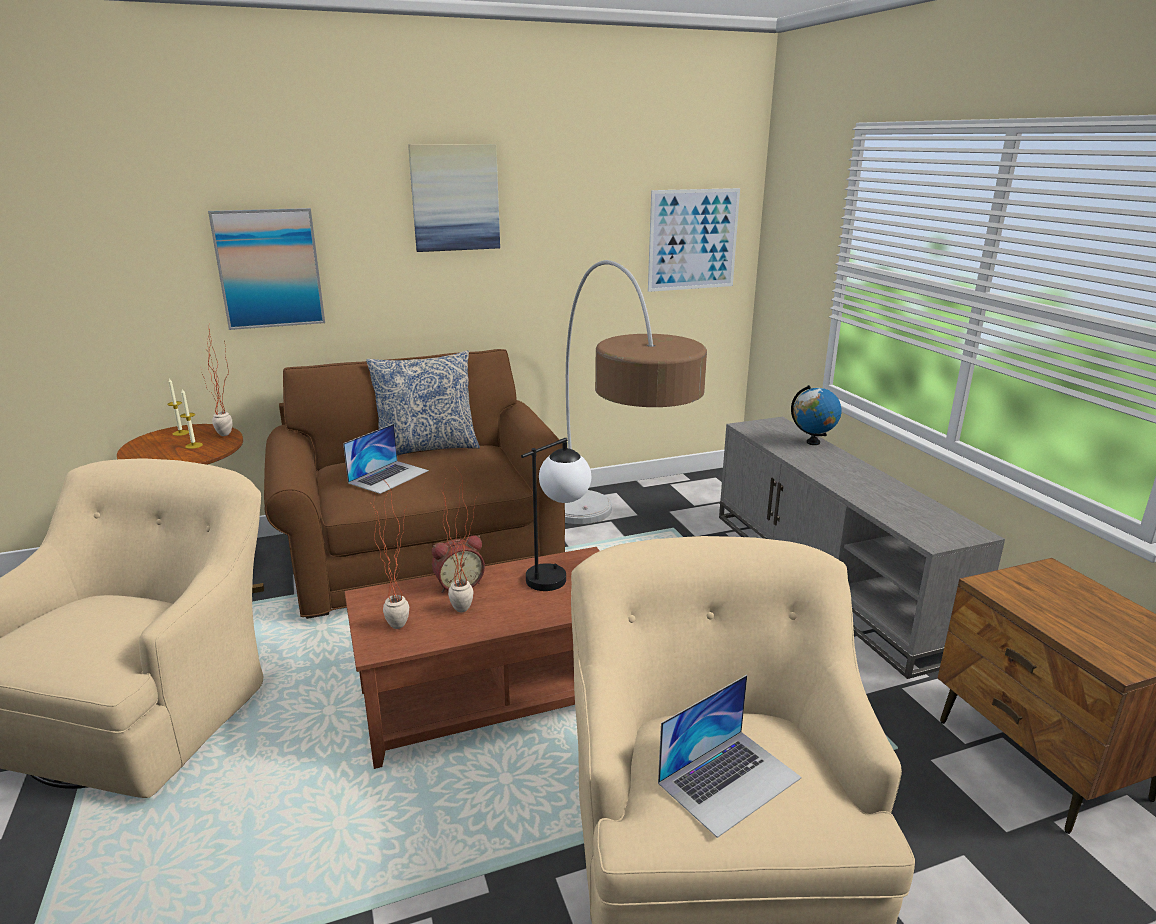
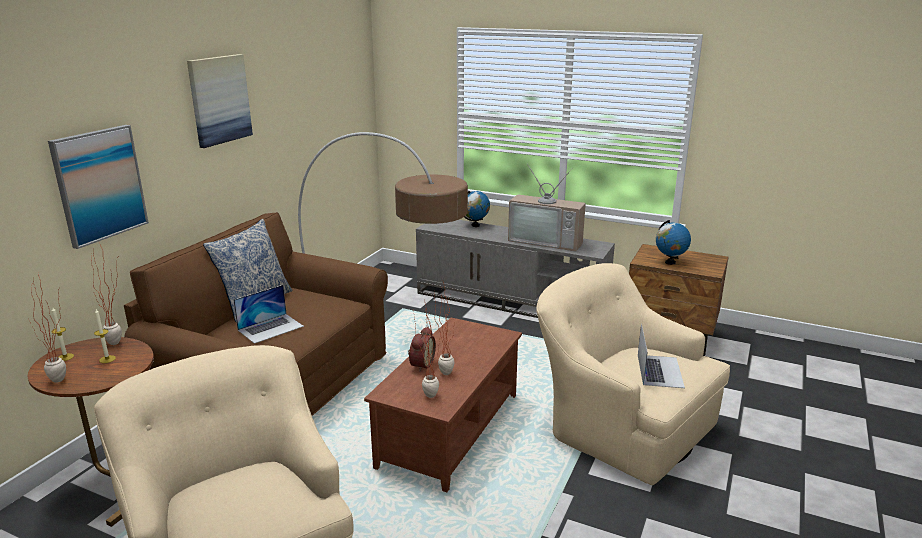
camera: 45 degrees left, 0 degrees up
laptop [343,424,429,494] -> laptop turned 60 degrees clockwise [234,285,304,344]
table lamp [521,438,591,591] -> none
picture [648,188,740,292] -> none
none -> potted plant [28,274,66,383]
none -> television [508,164,586,251]
none -> globe [656,220,691,265]

